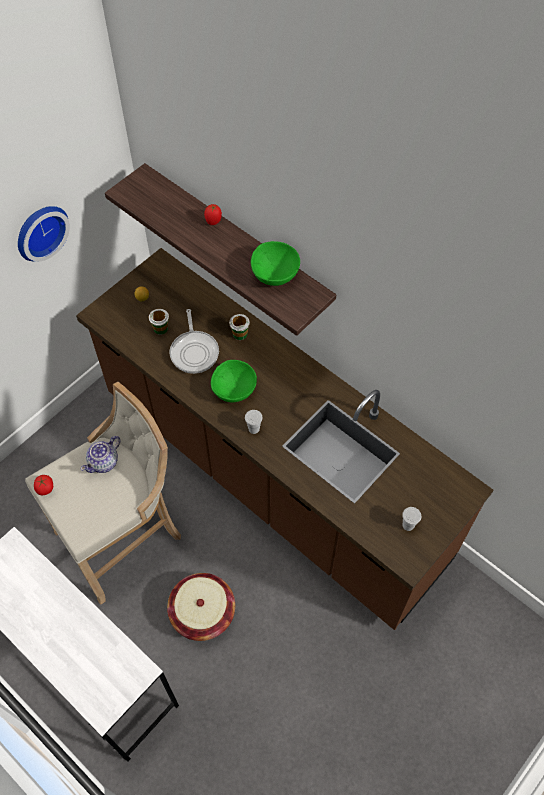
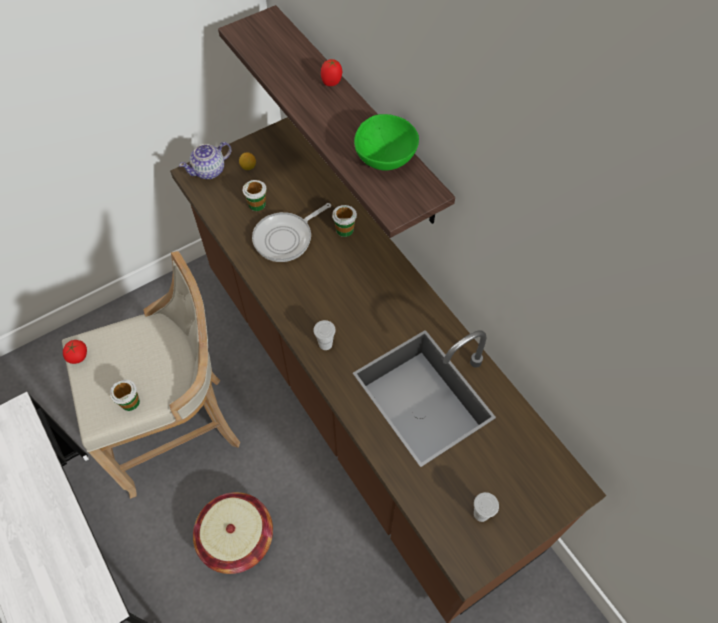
camera: 15 degrees right, 0 degrees up
wall clock [18,206,70,262] -> none
teapot [80,436,120,473] -> teapot moved to [179,142,231,179]
frying pan [170,309,219,374] -> frying pan turned 45 degrees clockwise [252,203,331,262]
green bowl [211,360,257,402] -> none
none -> cup [110,380,140,411]

